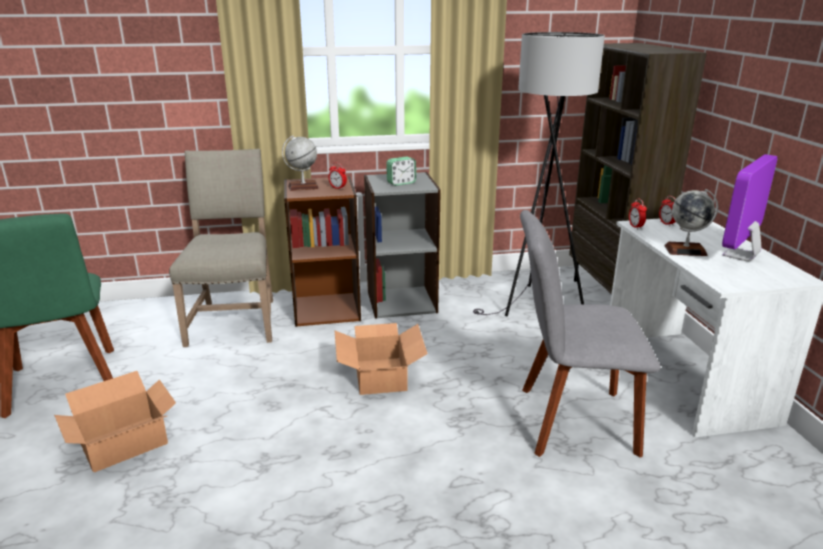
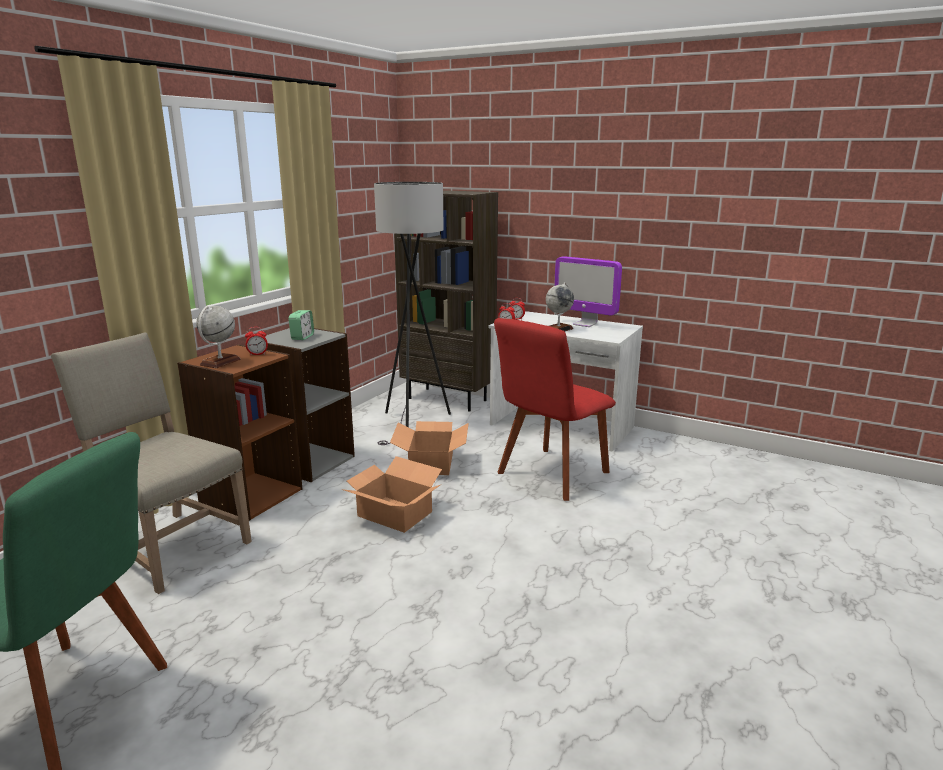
camera: 50 degrees left, 5 degrees down
cardboard box [54,371,176,472] -> cardboard box moved to [390,421,469,475]
grey chair [520,210,661,457] -> red chair [494,318,616,501]
monitor [722,154,777,261] -> monitor turned 45 degrees counterclockwise [554,256,622,327]

